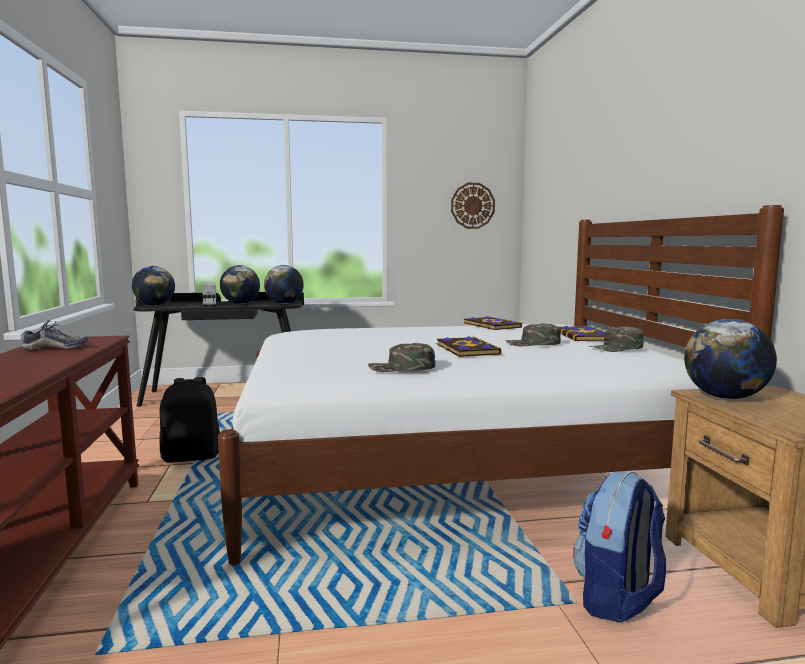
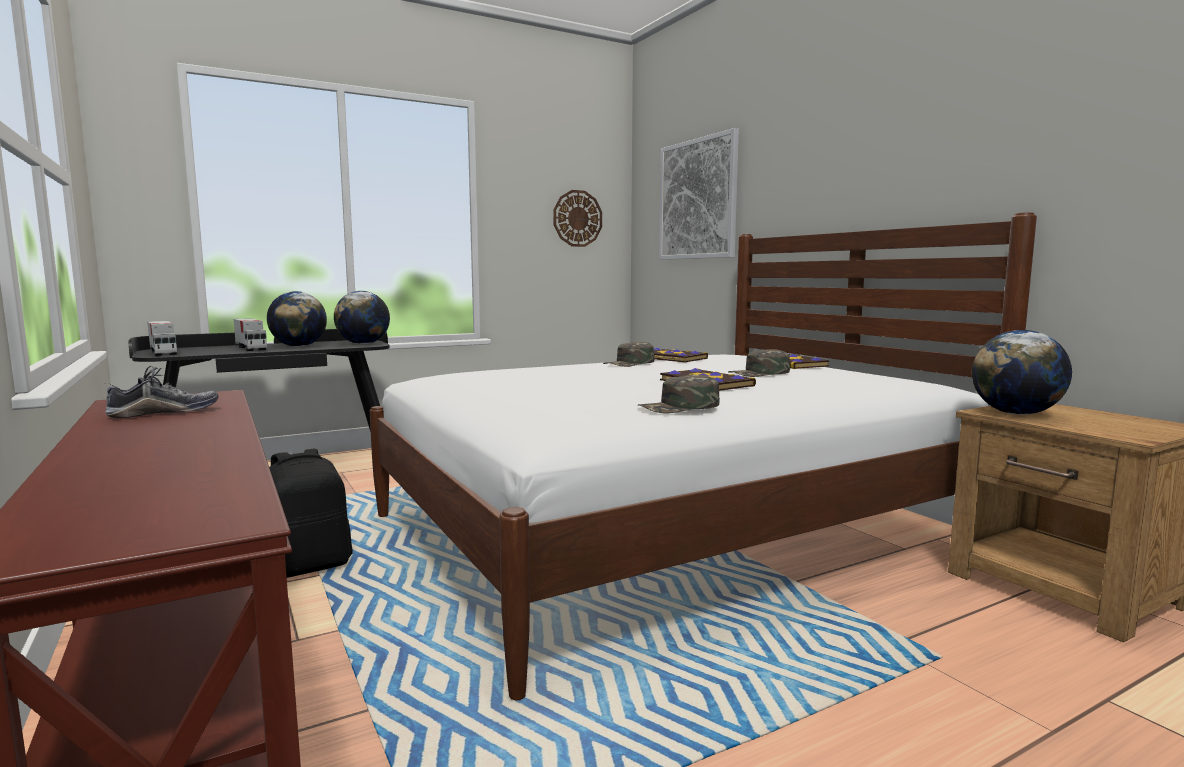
camera: 20 degrees left, 0 degrees up
globe [132,266,175,306] -> toy truck [148,321,177,356]
backpack [573,471,666,622] -> none
green cap [589,327,643,352] -> green cap moved to [603,342,654,367]
none -> picture [659,128,739,260]

